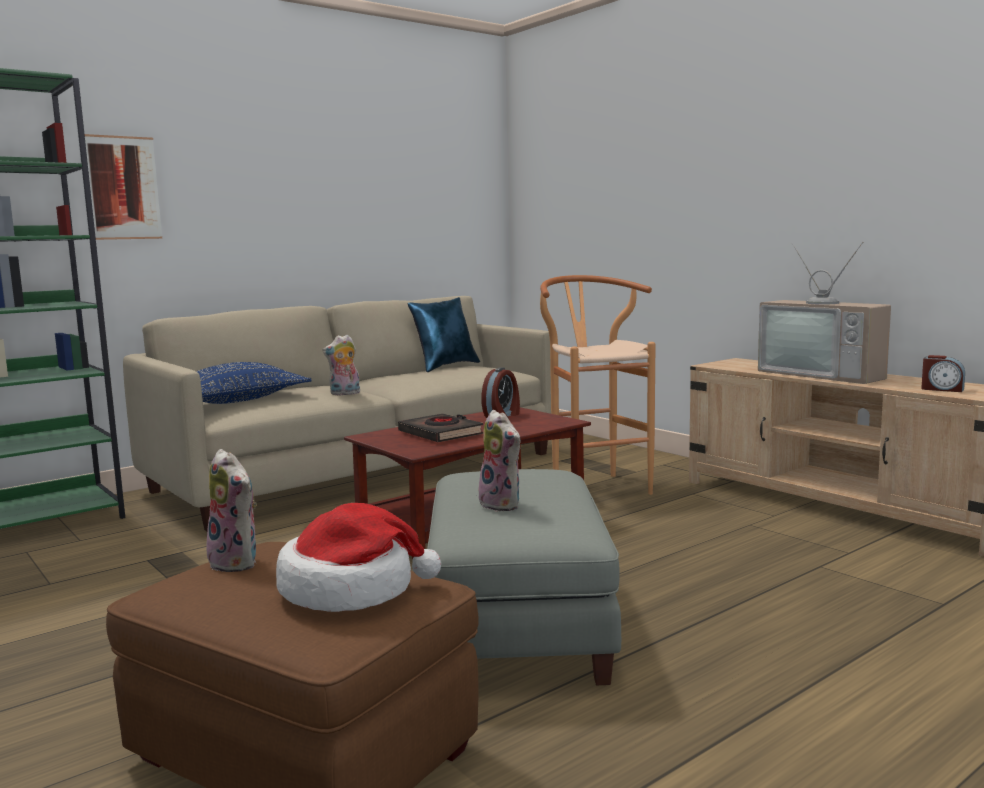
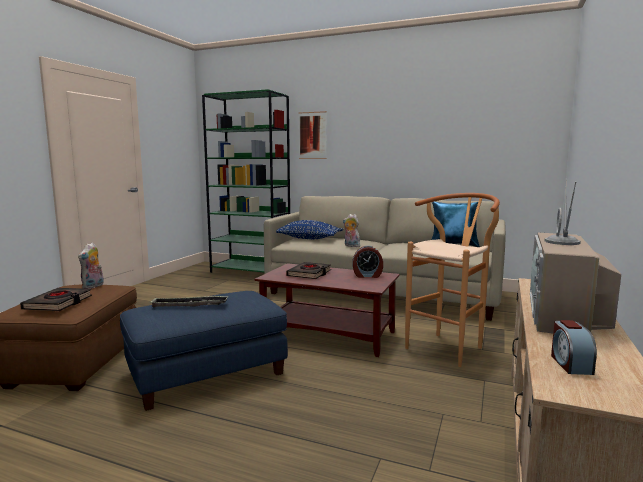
camera: 60 degrees right, 0 degrees up
hat [276,503,441,612] -> black book [20,288,92,311]
grey ottoman [427,469,621,685] -> blue ottoman [120,291,288,411]
plush toy [477,410,521,512] -> tray [149,296,228,307]

